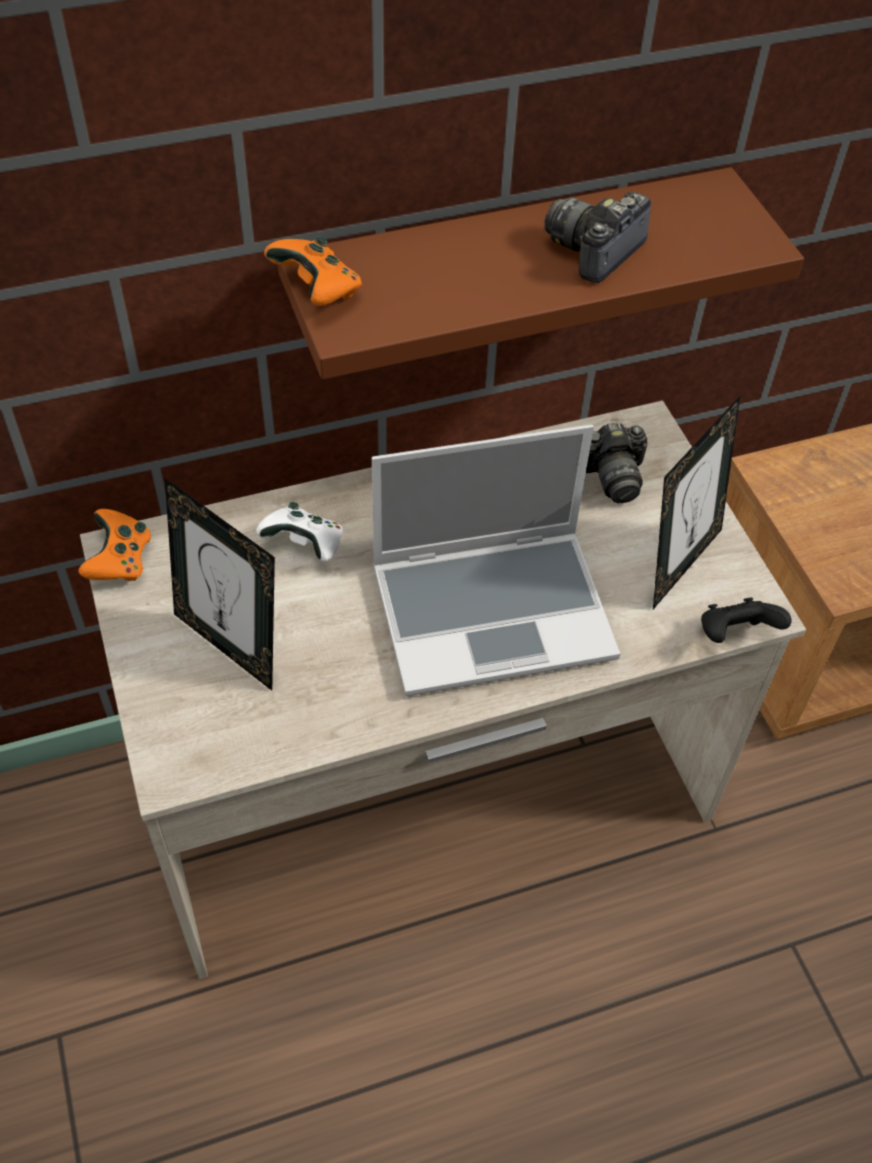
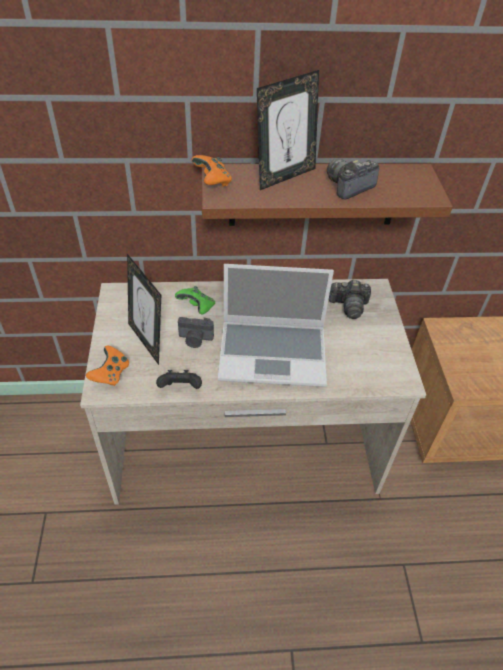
camera: 15 degrees right, 5 degrees down
orange game controller [78,509,151,581] -> orange game controller moved to [86,346,129,386]
white game controller [256,502,343,562] -> green game controller [175,286,215,314]
picture frame [653,396,740,609] -> picture frame moved to [257,70,319,190]
black game controller [701,598,792,643] -> black game controller moved to [156,370,202,389]
none -> camera [178,317,214,348]

